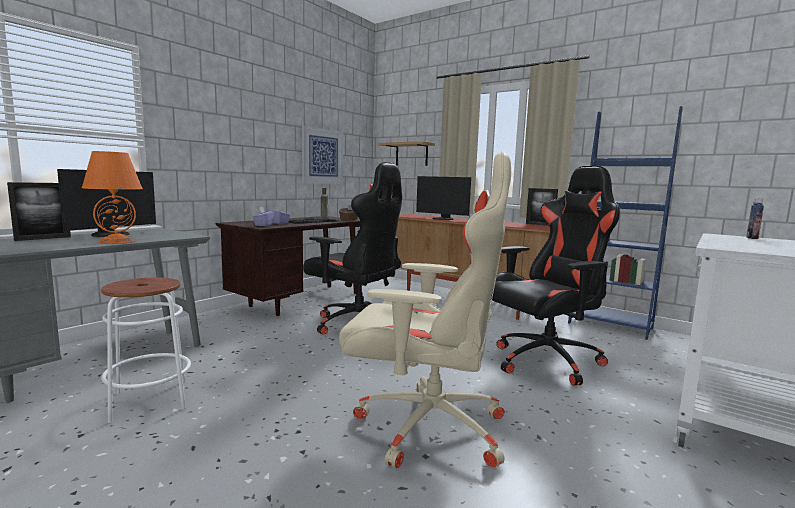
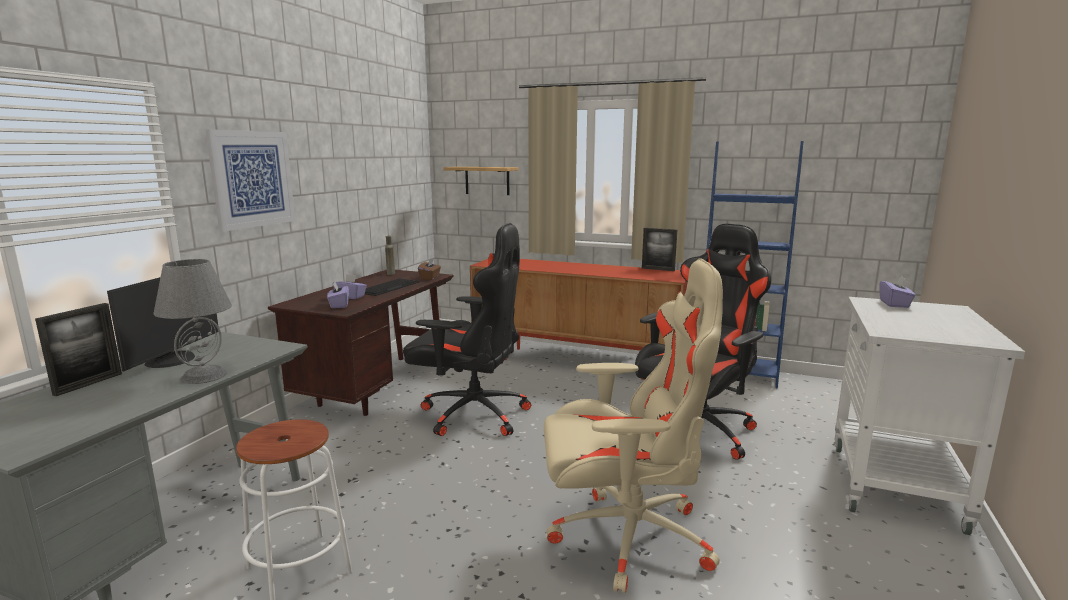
camera: 15 degrees left, 5 degrees up
orange table lamp [82,151,143,244] -> grey table lamp [153,259,232,384]
picture [302,126,343,184] -> picture moved to [205,129,295,232]
monitor [416,176,471,220] -> none
bottle [746,198,764,239] -> purple tissue box [880,276,915,308]

